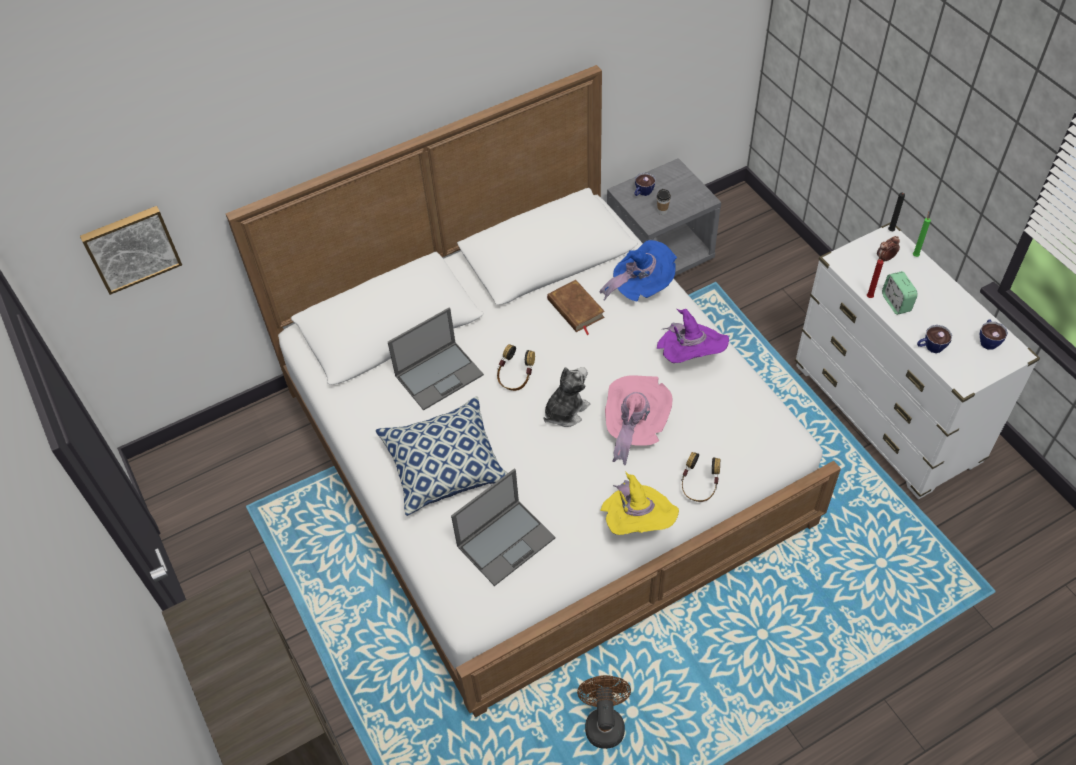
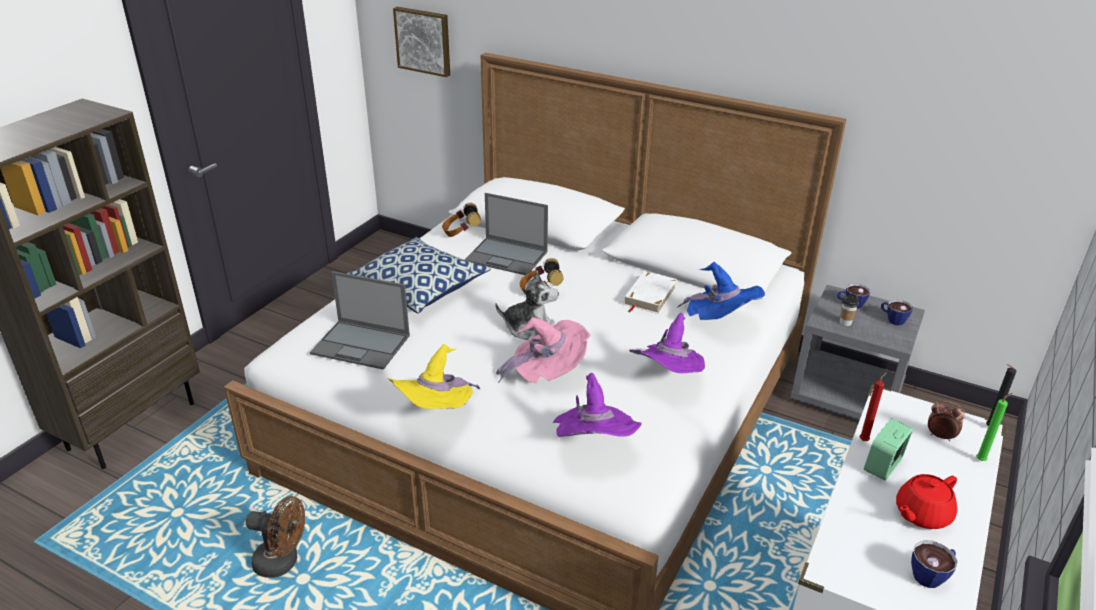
camera: 55 degrees right, 20 degrees down
brown book [547,280,605,335] -> white book [624,271,677,314]
brown fan [577,675,631,749] -> brown fan turned 45 degrees clockwise [246,496,305,578]
headphones [681,452,720,502] -> headphones moved to [442,203,481,237]
cup [917,325,952,353] -> cup moved to [881,300,913,325]
none -> purple hat [553,373,641,437]
none -> red teapot [896,474,957,529]

